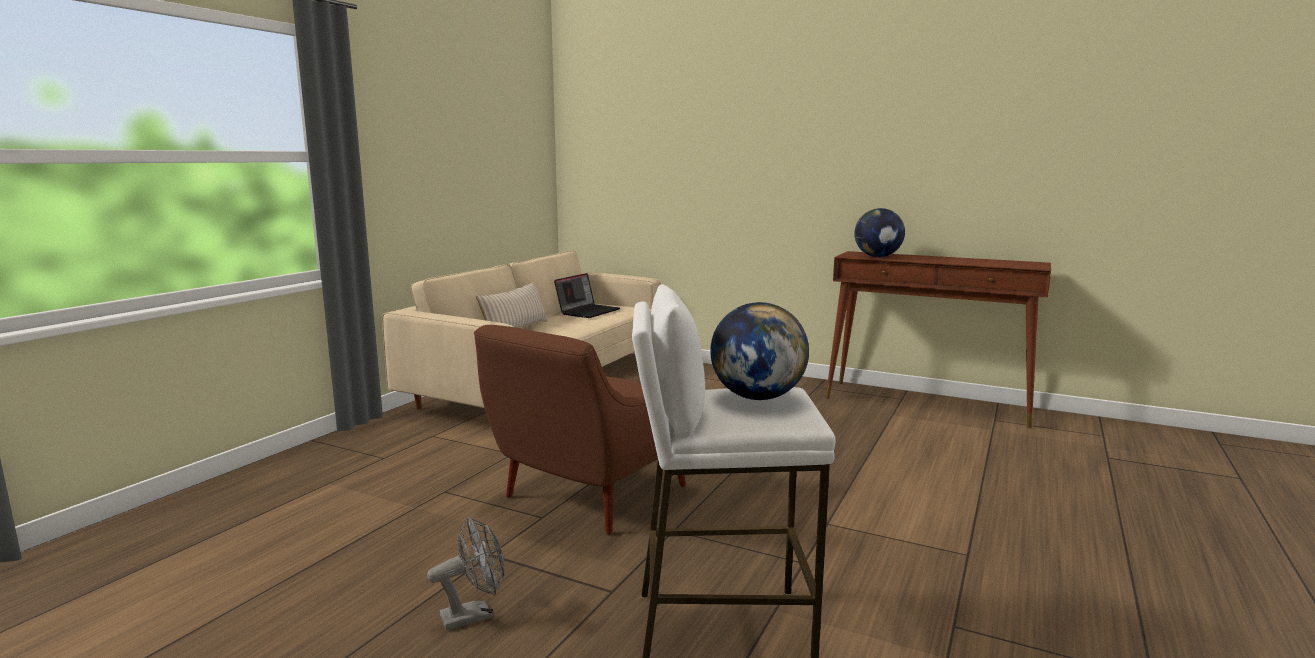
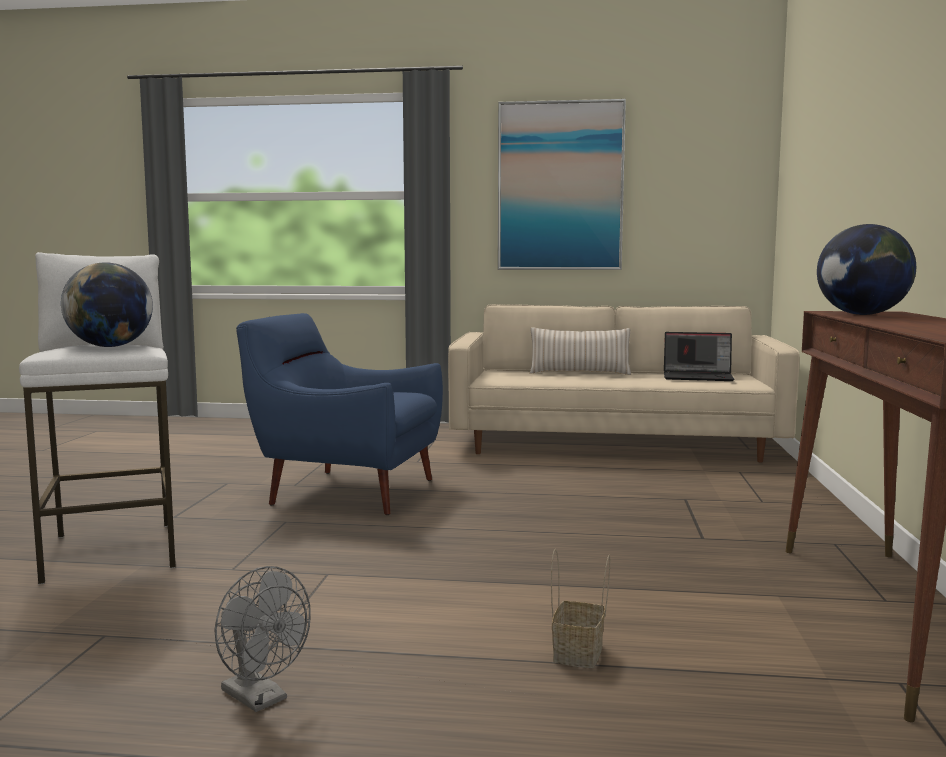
camera: 70 degrees right, 5 degrees down
grey fan [427,517,504,630] -> grey fan moved to [214,566,311,712]
brown armchair [474,325,686,535] -> blue armchair [236,313,443,515]
none -> picture [498,99,626,270]
none -> basket [551,549,610,668]

